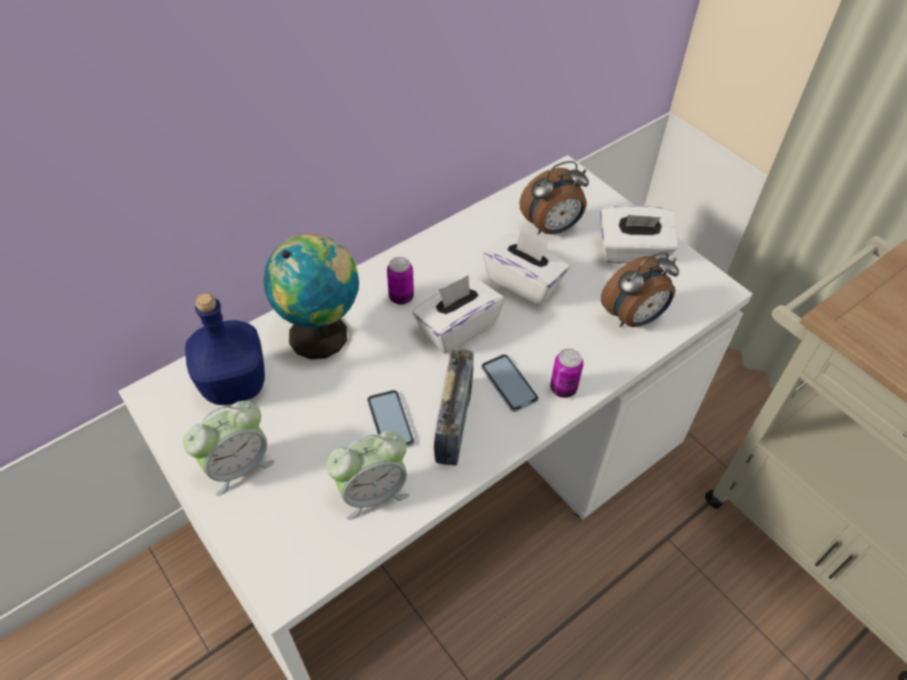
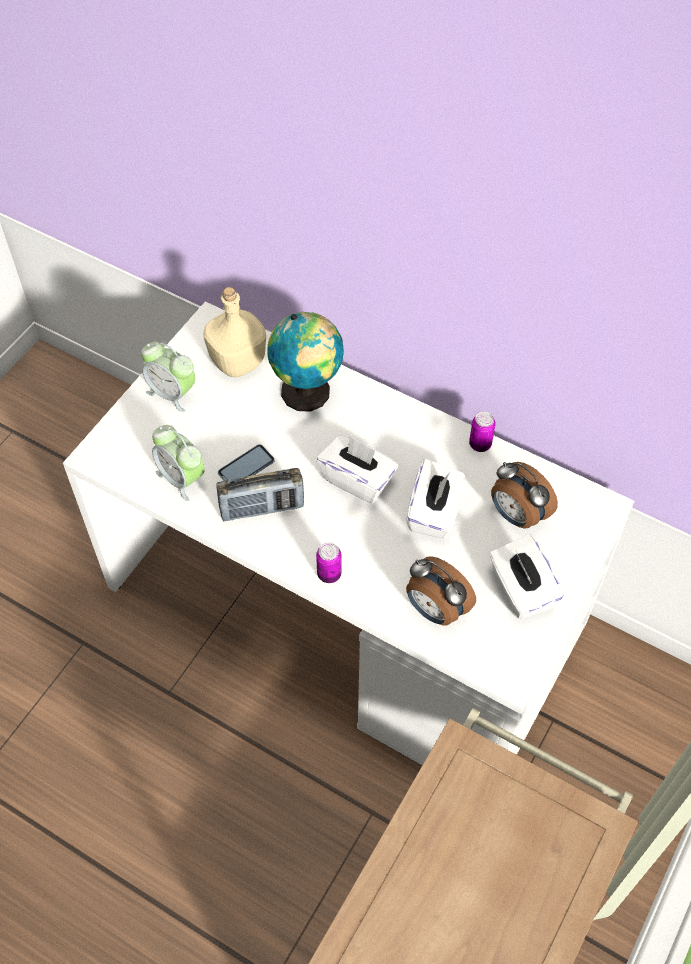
camera: 70 degrees right, 5 degrees up
blue bottle [185,293,265,405] -> beige bottle [203,287,266,377]
can [387,257,414,305] -> can moved to [469,411,496,452]
phone [481,354,539,412] -> none

